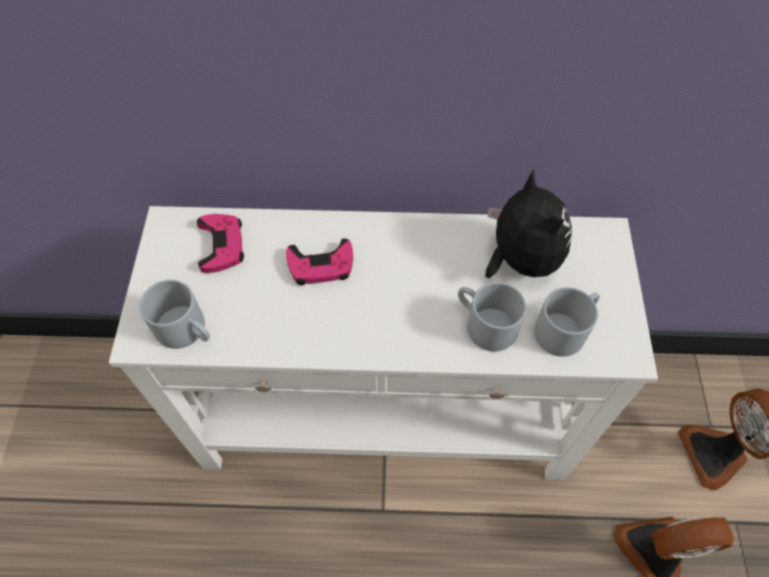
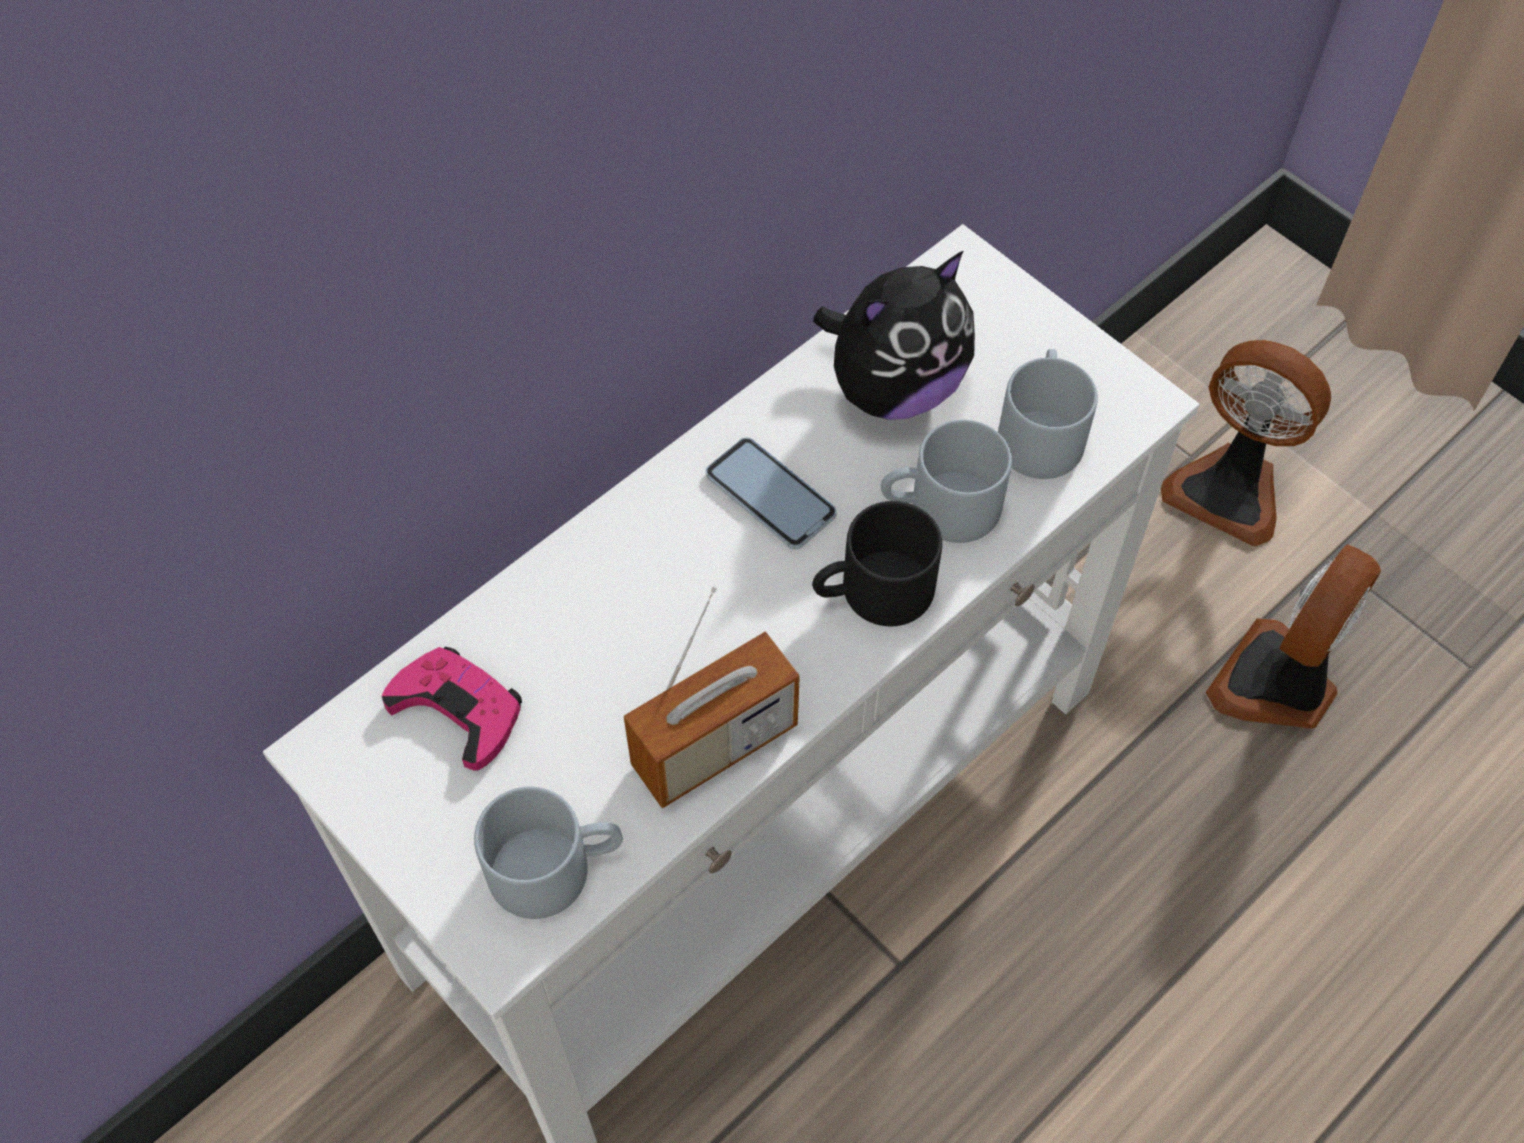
camera: 45 degrees left, 0 degrees up
pink game controller [286,238,353,285] -> none
plush toy [486,169,572,278] -> plush toy turned 120 degrees clockwise [813,251,975,420]
none -> radio [624,586,800,808]
none -> phone [706,437,837,549]
none -> black mug [812,501,942,626]

